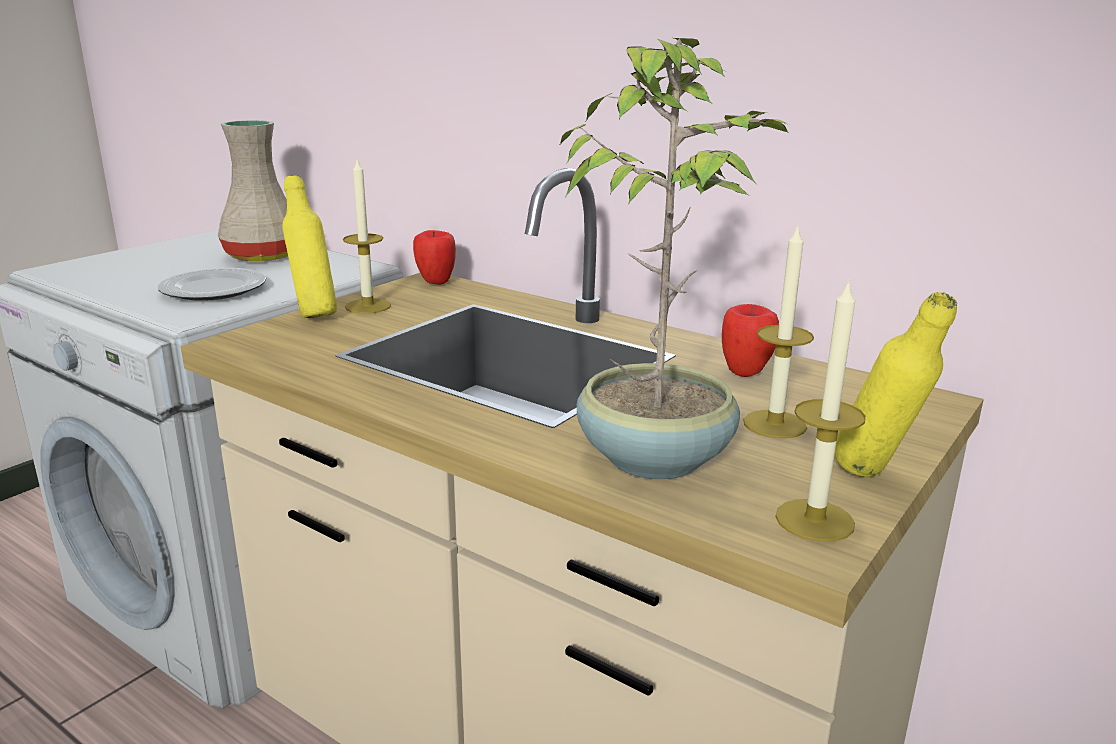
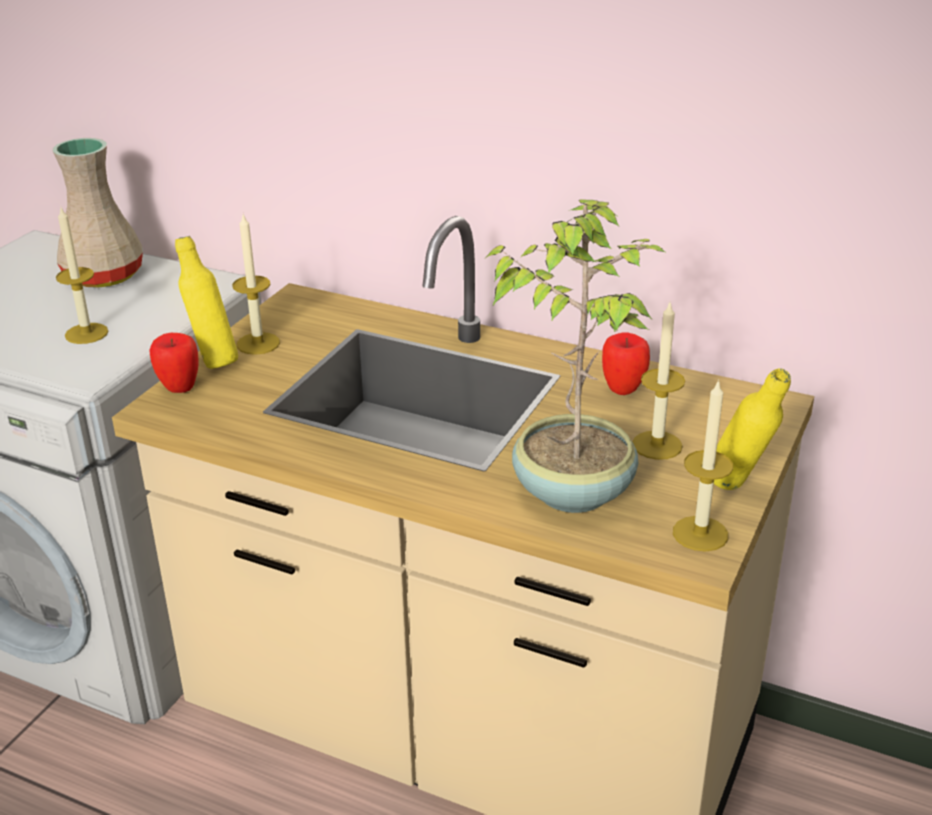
camera: 10 degrees left, 10 degrees up
plate [158,268,266,301] -> candle [56,208,108,344]
apple [413,230,456,285] -> apple moved to [149,333,199,393]

